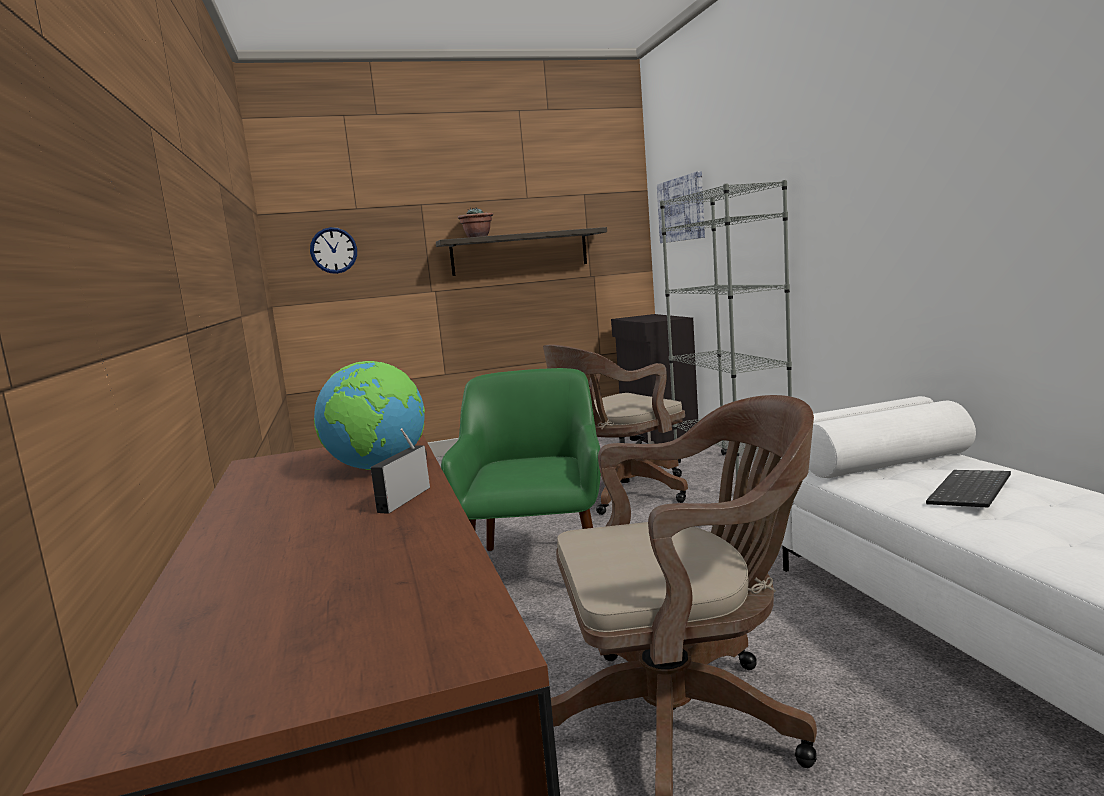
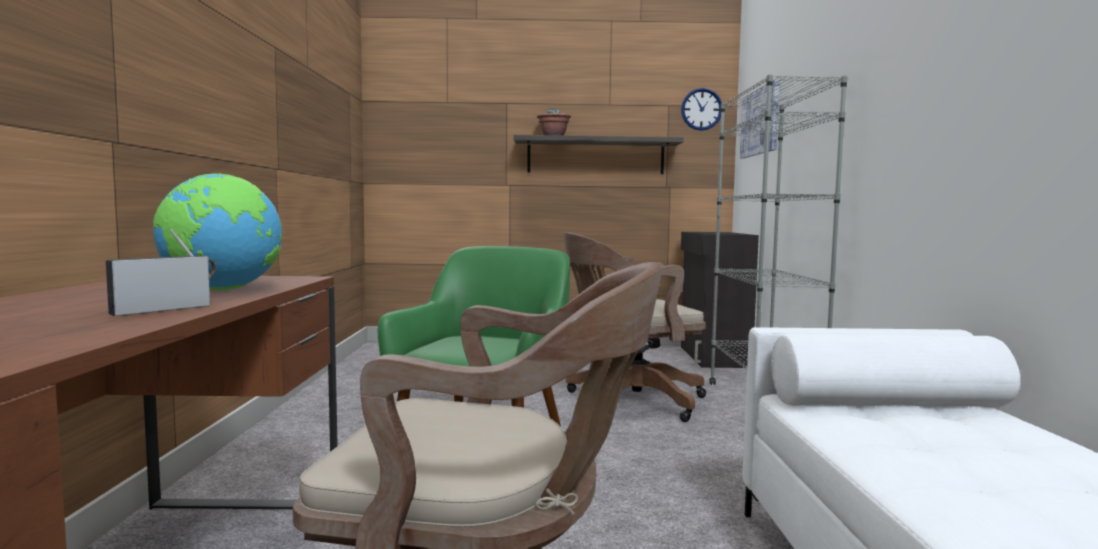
camera: 15 degrees right, 5 degrees down
wall clock [310,227,357,274] -> wall clock moved to [681,88,722,131]
keyboard [926,470,1011,508] -> none

